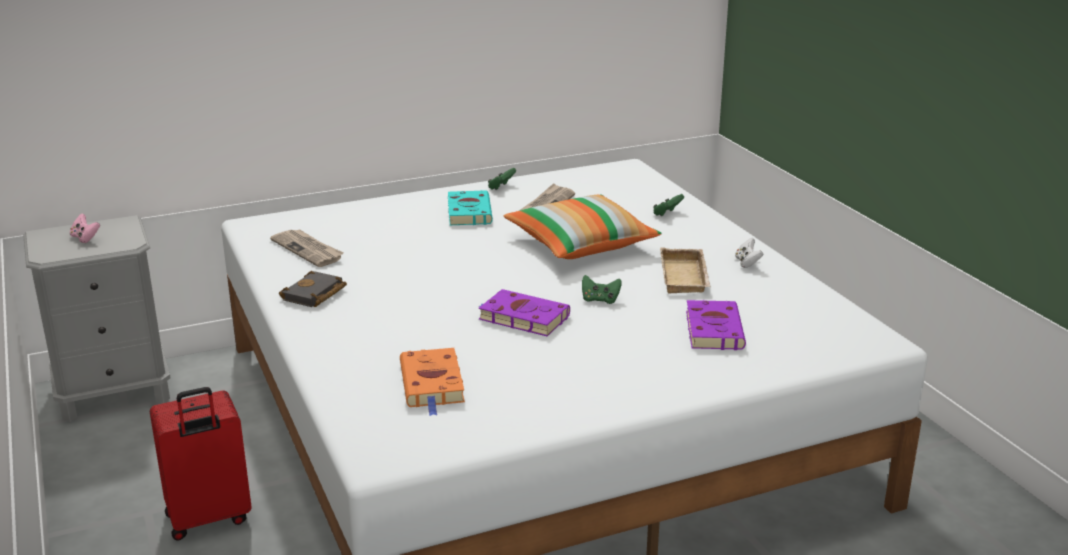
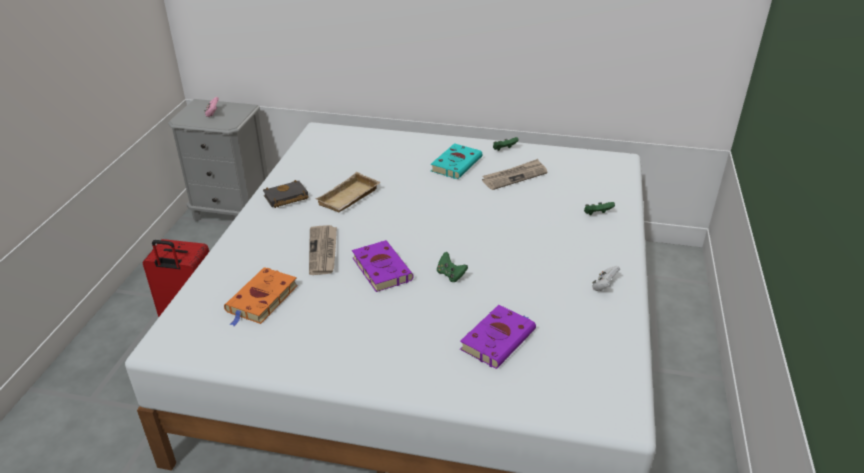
camera: 35 degrees right, 10 degrees up
newspaper [270,229,344,267] -> newspaper moved to [309,225,337,275]
pillow [504,195,662,259] -> none
beige tray [660,247,711,294] -> beige tray moved to [316,172,380,212]

